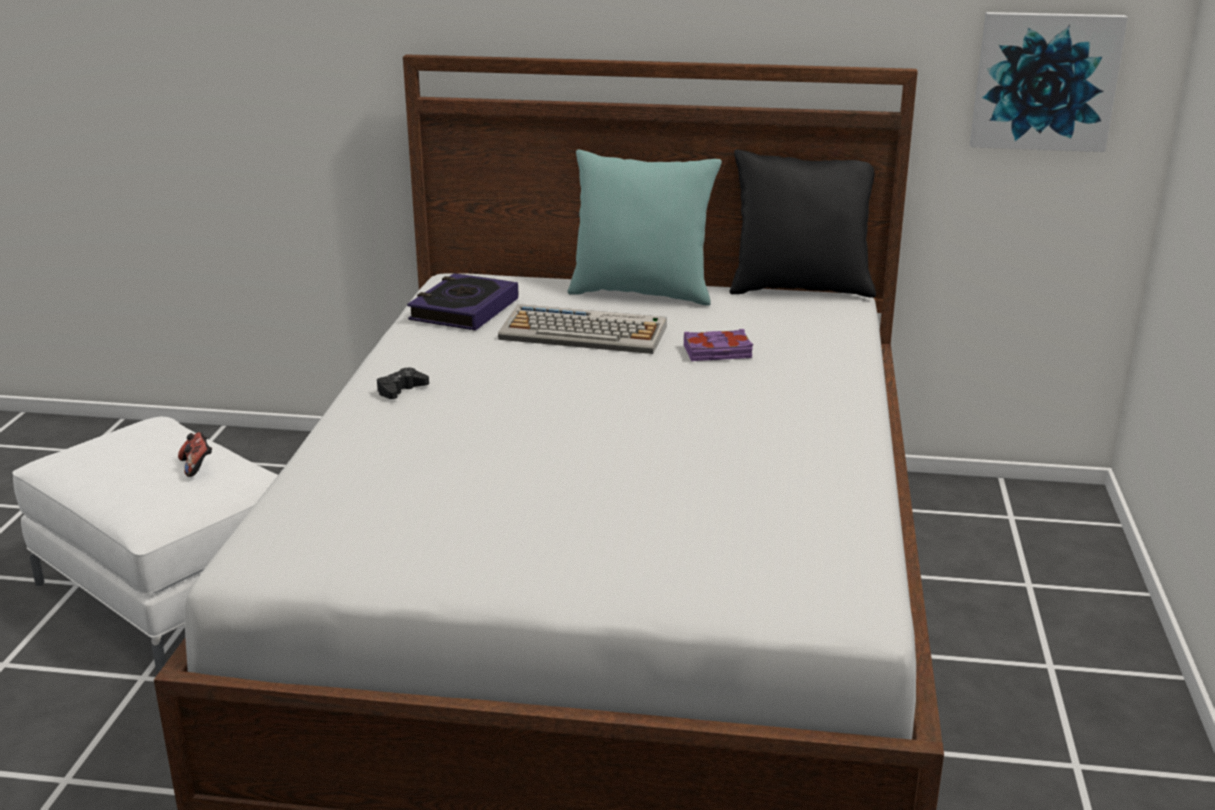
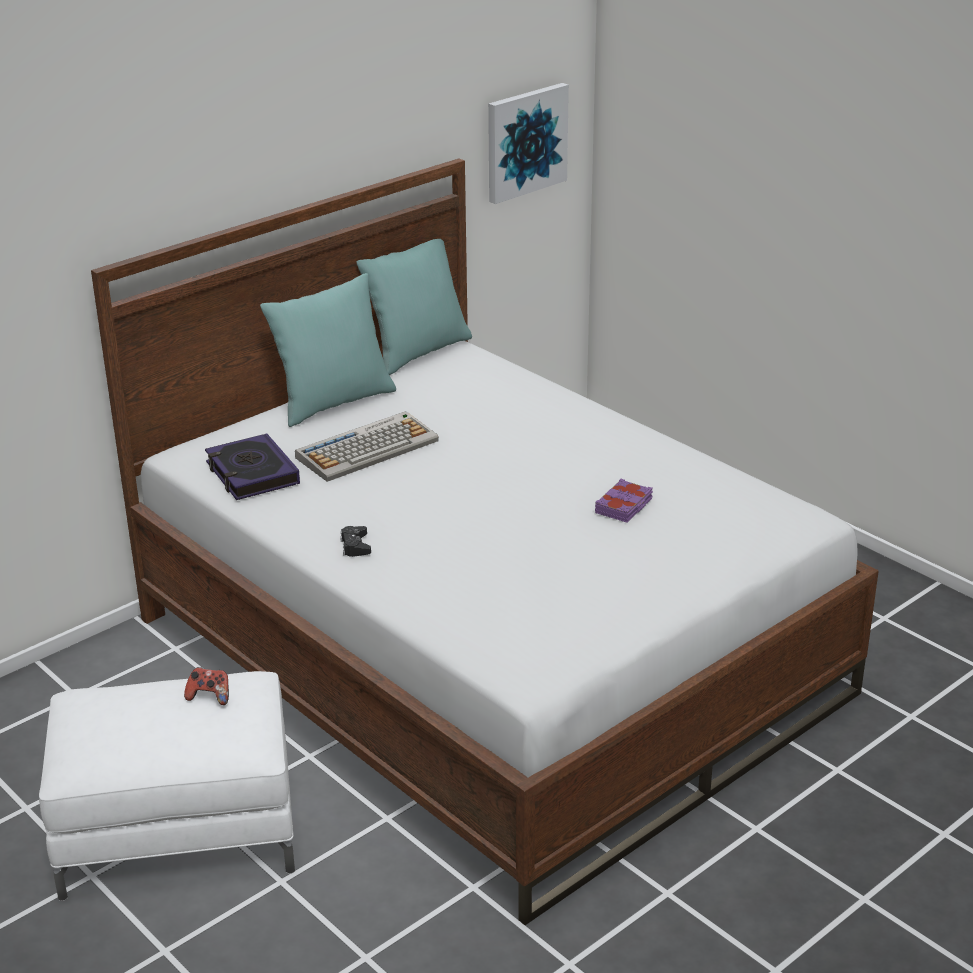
camera: 50 degrees left, 5 degrees up
purple book [684,329,753,361] -> purple book moved to [595,479,653,522]
black pillow [730,149,876,298] -> turquoise pillow [356,239,472,375]

